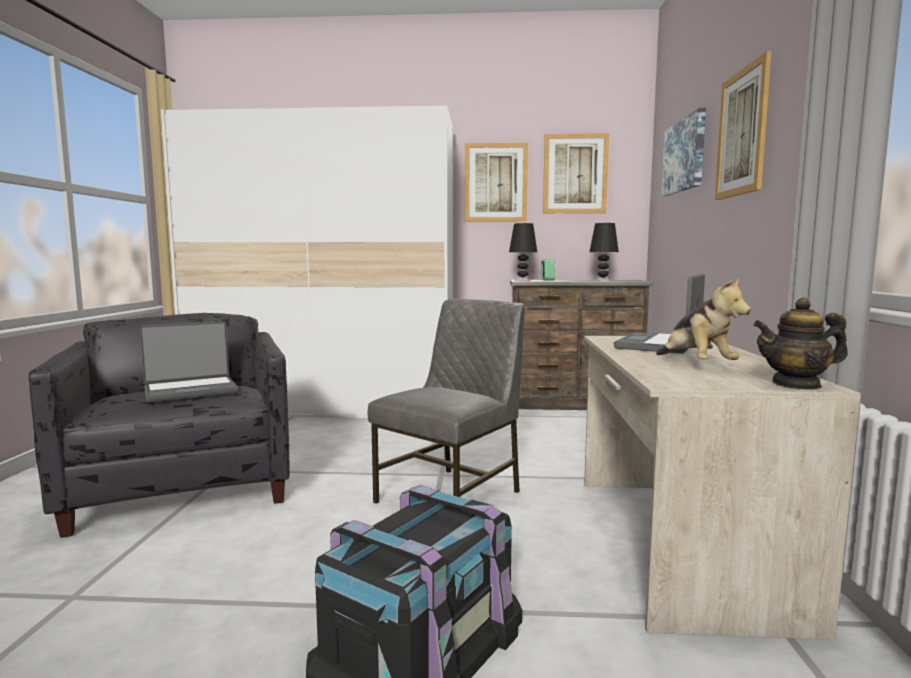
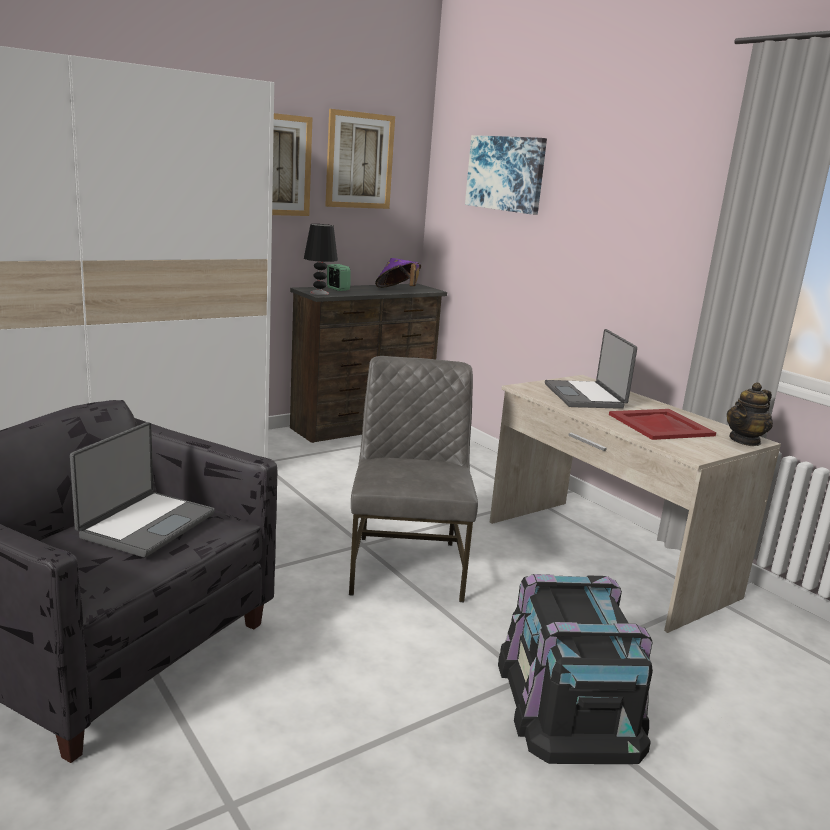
camera: 40 degrees left, 10 degrees up
black table lamp [589,223,619,281] -> purple hat [375,258,421,288]
plush toy [656,278,751,360] -> red tray [609,409,716,440]
picture [715,51,772,200] -> none

